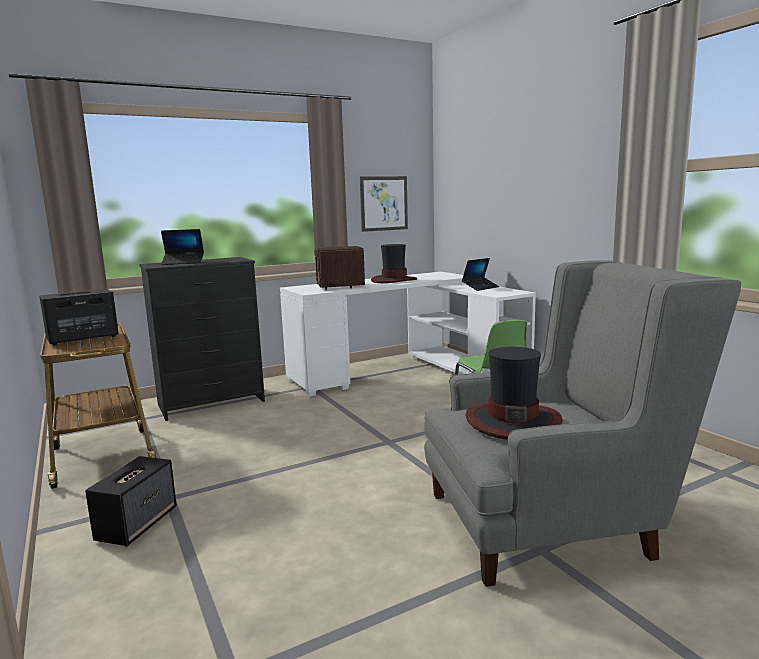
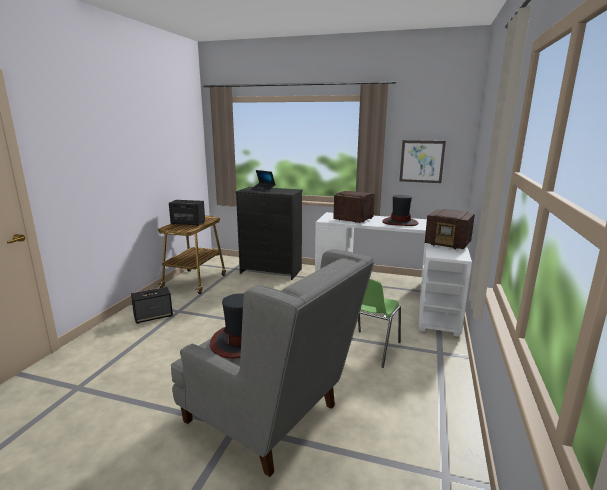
camera: 45 degrees right, 5 degrees up
laptop [462,258,499,291] -> radio [425,209,475,250]

